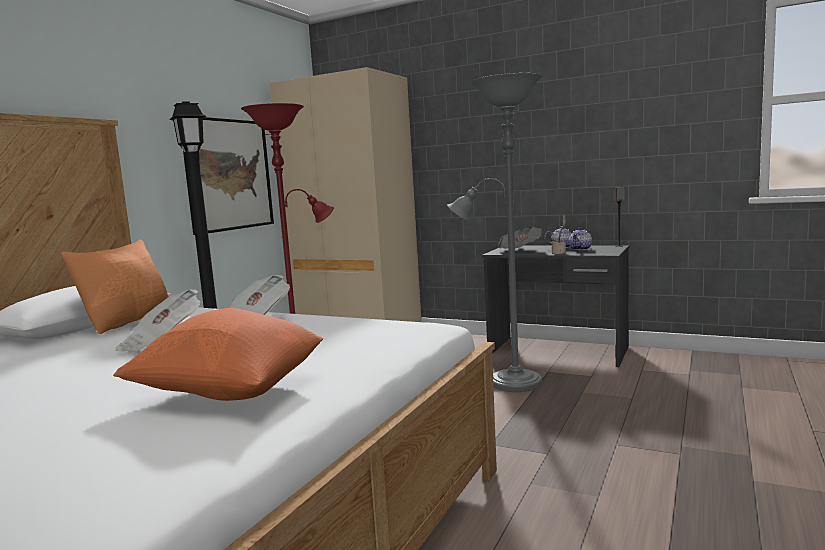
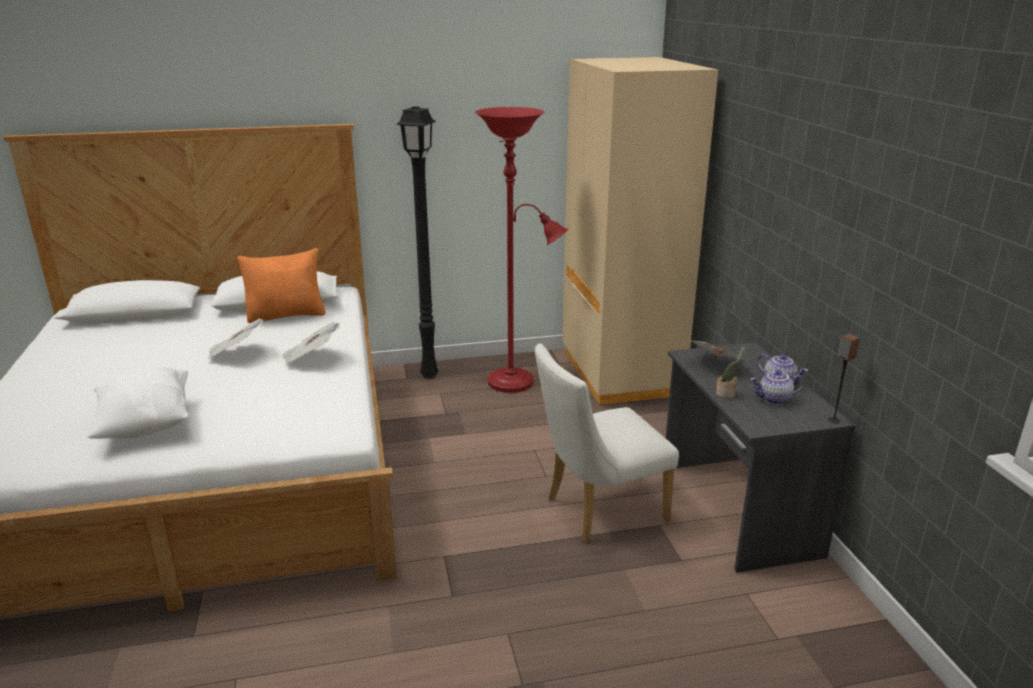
camera: 50 degrees right, 15 degrees up
orange pillow [113,308,323,401] -> white pillow [87,366,188,439]
picture [183,117,274,235] -> none
grey floor lamp [447,73,543,392] -> white chair [535,344,679,543]

